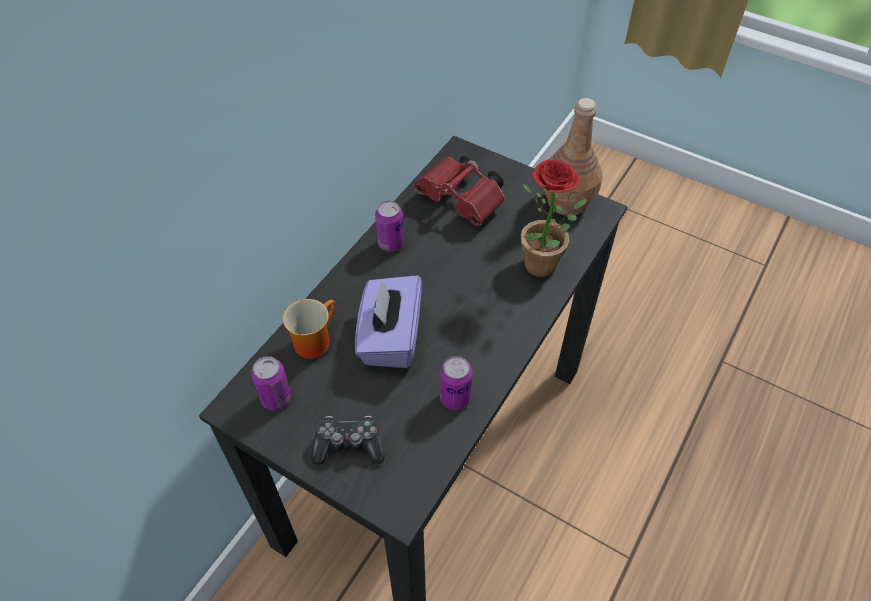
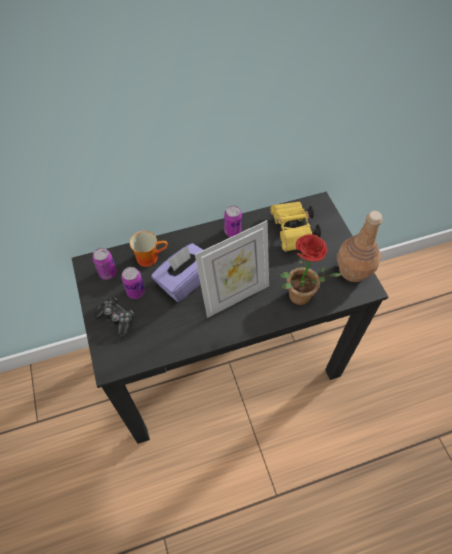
camera: 40 degrees right, 5 degrees up
red binoculars [414,156,505,226] -> yellow binoculars [270,202,321,252]
can [440,356,473,410] -> can moved to [121,267,145,299]
none -> picture frame [195,220,269,318]

